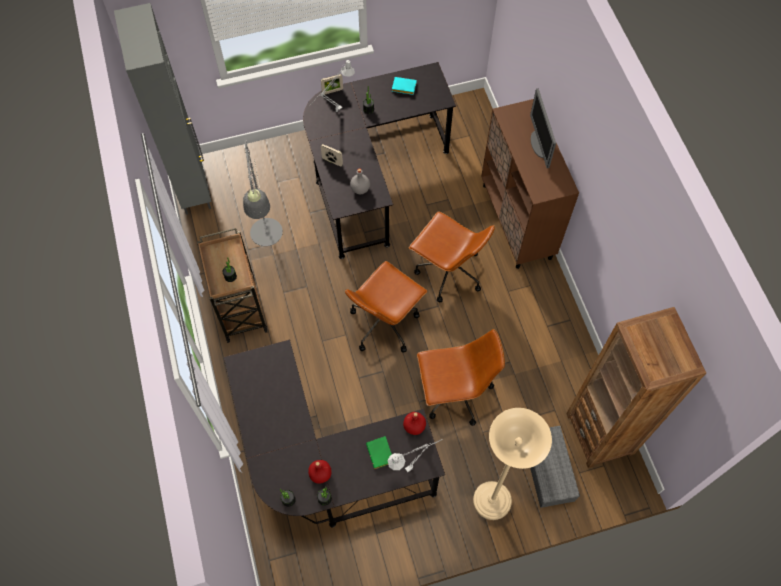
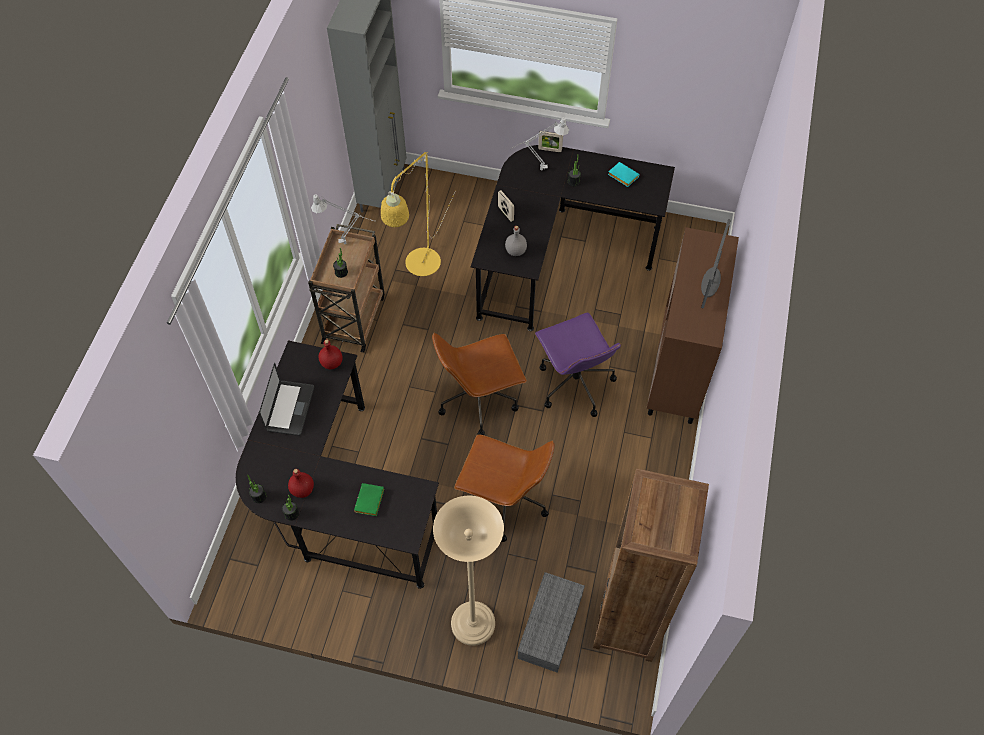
camera: 30 degrees right, 5 degrees down
grey floor lamp [243,140,283,246] -> yellow floor lamp [381,152,455,276]
grey table lamp [388,439,443,472] -> grey table lamp moved to [311,195,376,244]
red bottle [403,412,426,435] -> red bottle moved to [318,339,342,369]
brown office chair [409,212,495,302] -> purple office chair [535,313,621,417]
none -> laptop [259,363,314,436]

